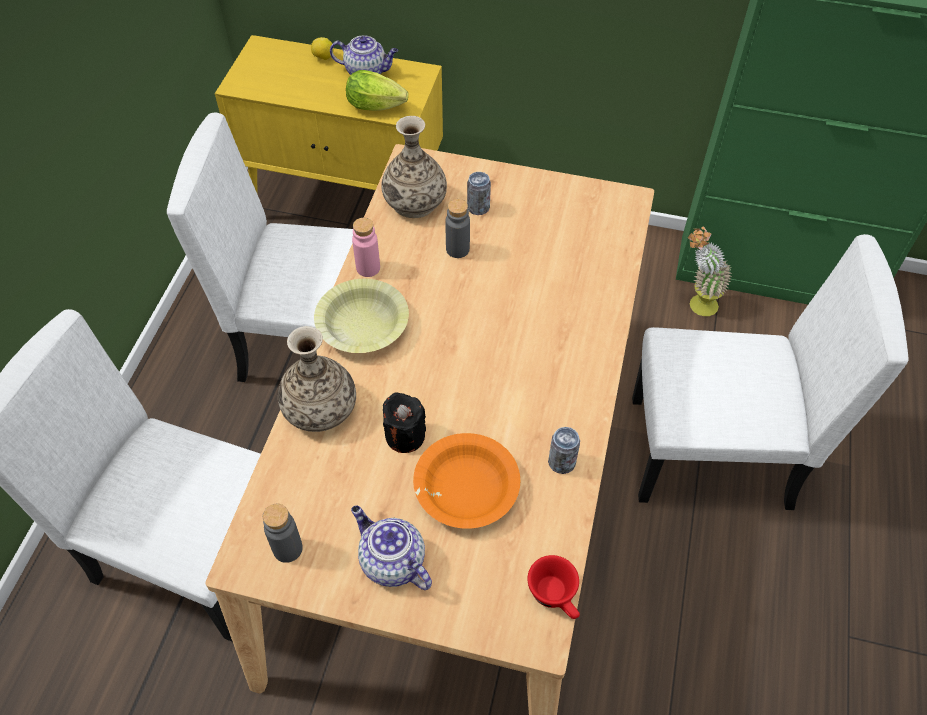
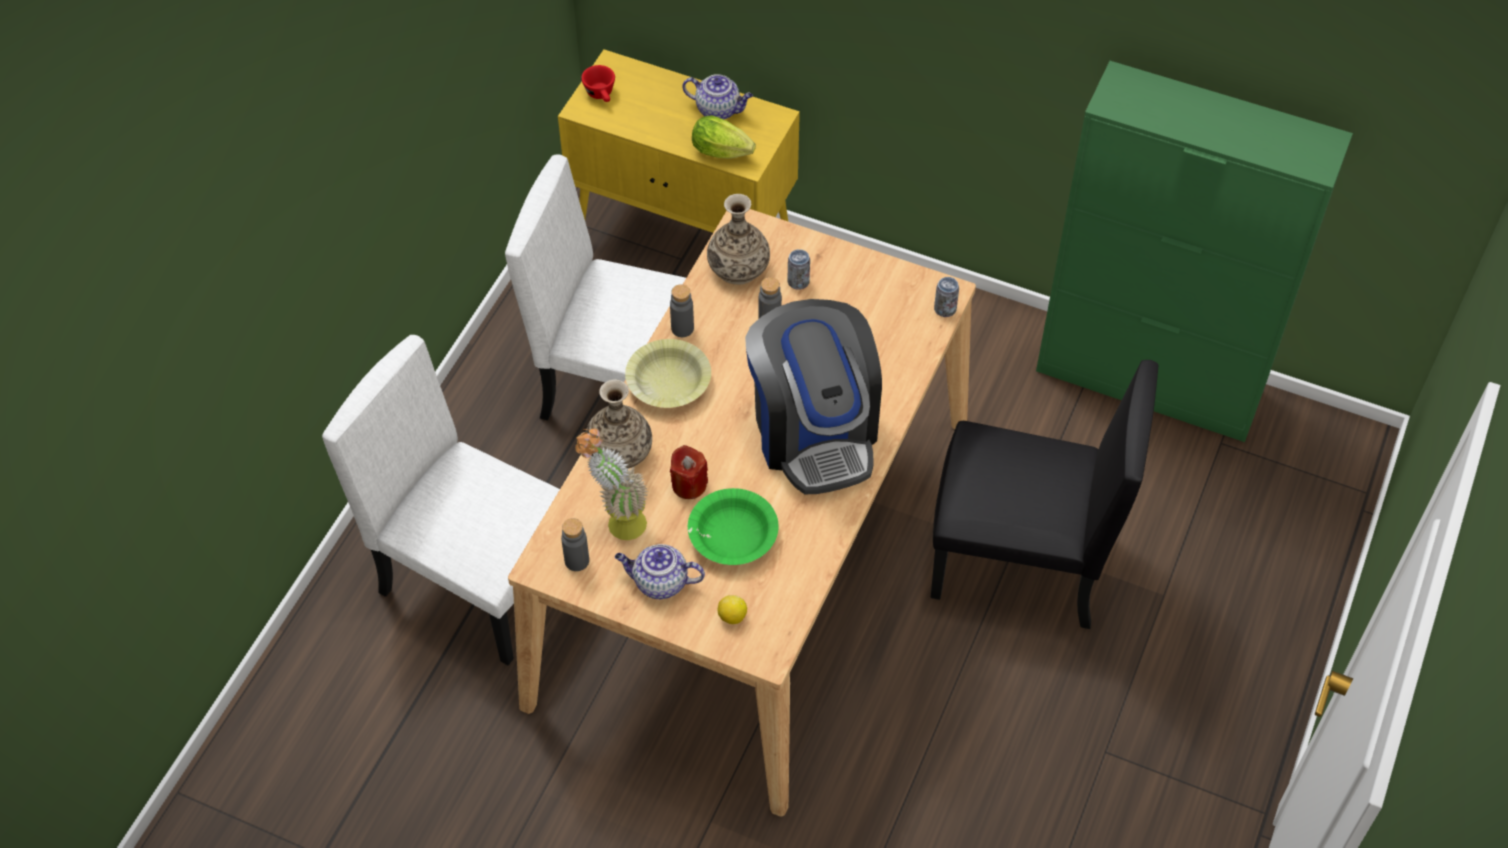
camera: 10 degrees right, 0 degrees up
lemon [311,37,334,60] -> lemon moved to [718,595,747,624]
teapot [351,506,432,590] -> teapot turned 45 degrees counterclockwise [615,544,705,599]
pink bottle [352,218,380,277] -> grey bottle [670,284,694,337]
black candle [383,392,426,453] -> red candle [670,445,708,499]
orange bowl [413,433,520,529] -> green bowl [688,488,779,565]
red cup [528,555,580,619] -> red cup moved to [581,65,615,102]
can [548,427,580,474] -> can moved to [934,277,959,317]
white chair [632,234,909,510] -> black chair [931,360,1158,629]
potted plant [688,227,732,316] -> potted plant moved to [575,429,648,540]
none -> coffee machine [745,299,882,494]

